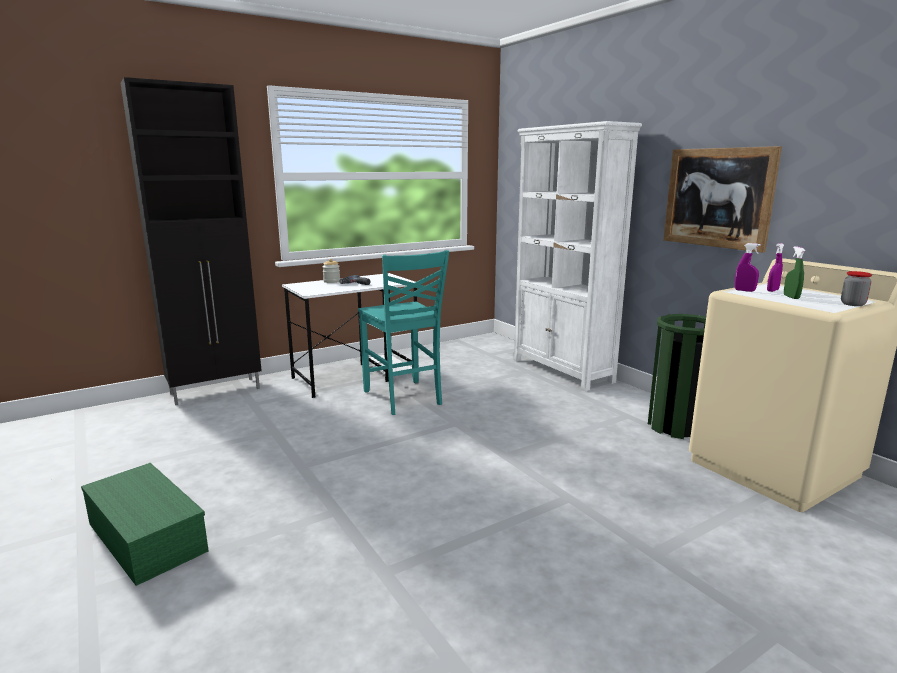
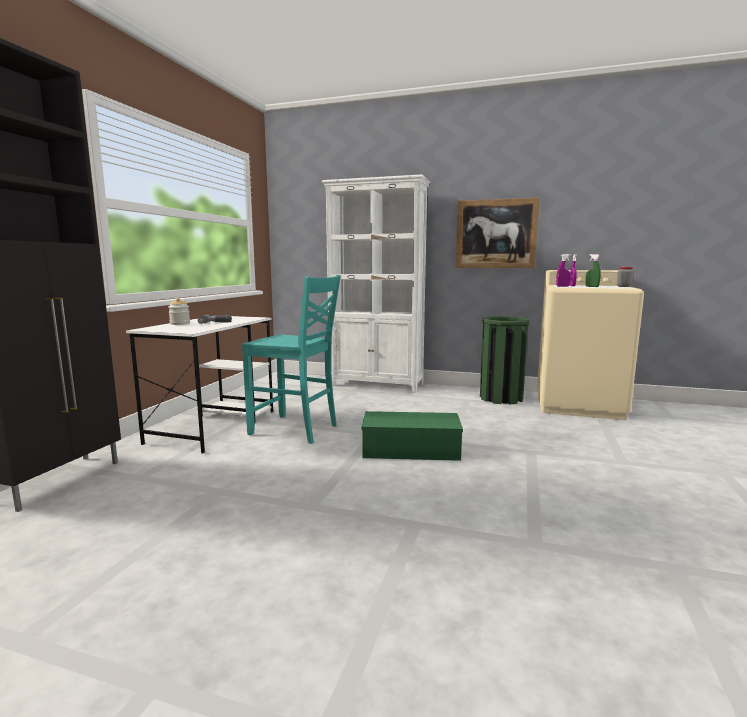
camera: 40 degrees left, 5 degrees down
green storage box [81,463,209,586] -> green storage box moved to [362,411,463,461]

